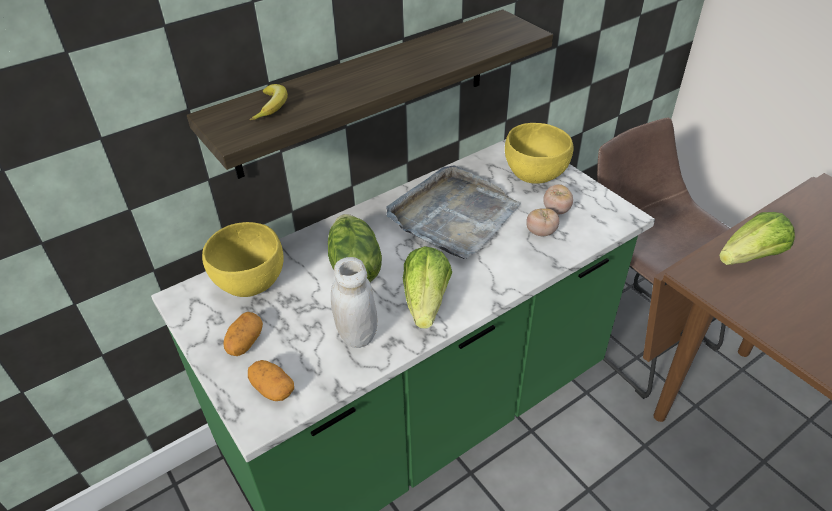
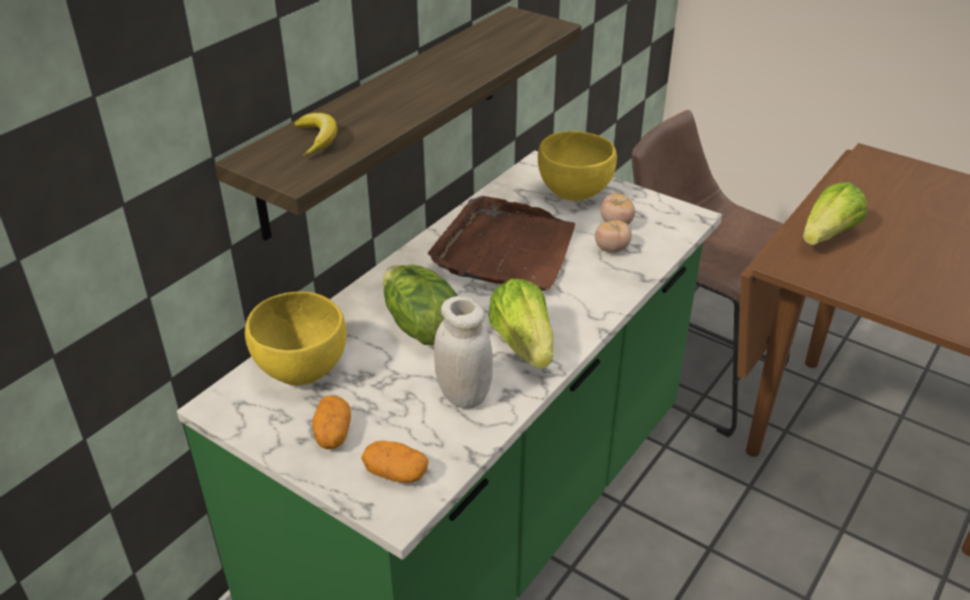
camera: 20 degrees left, 5 degrees down
grey tray [386,166,521,259] -> brown tray [428,196,575,291]

